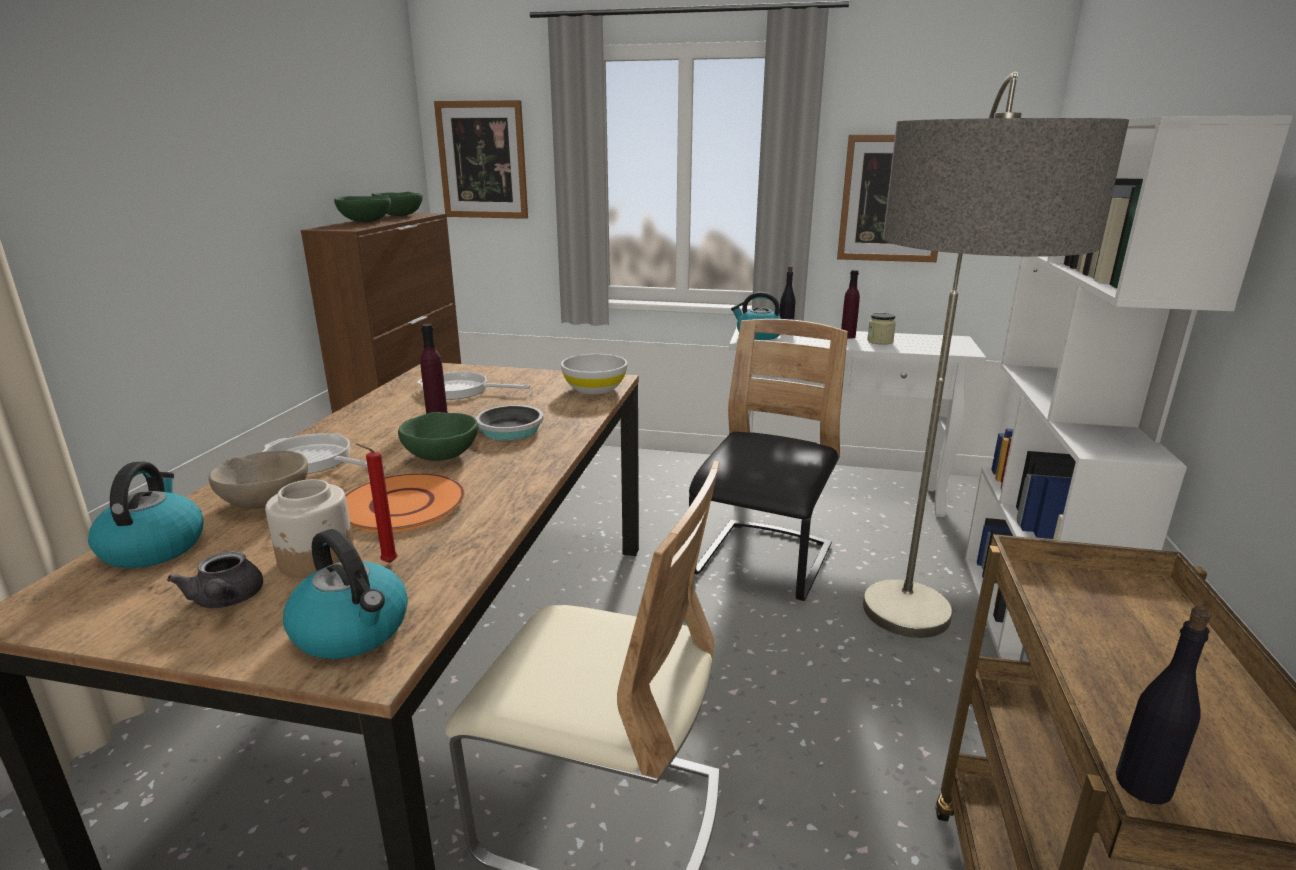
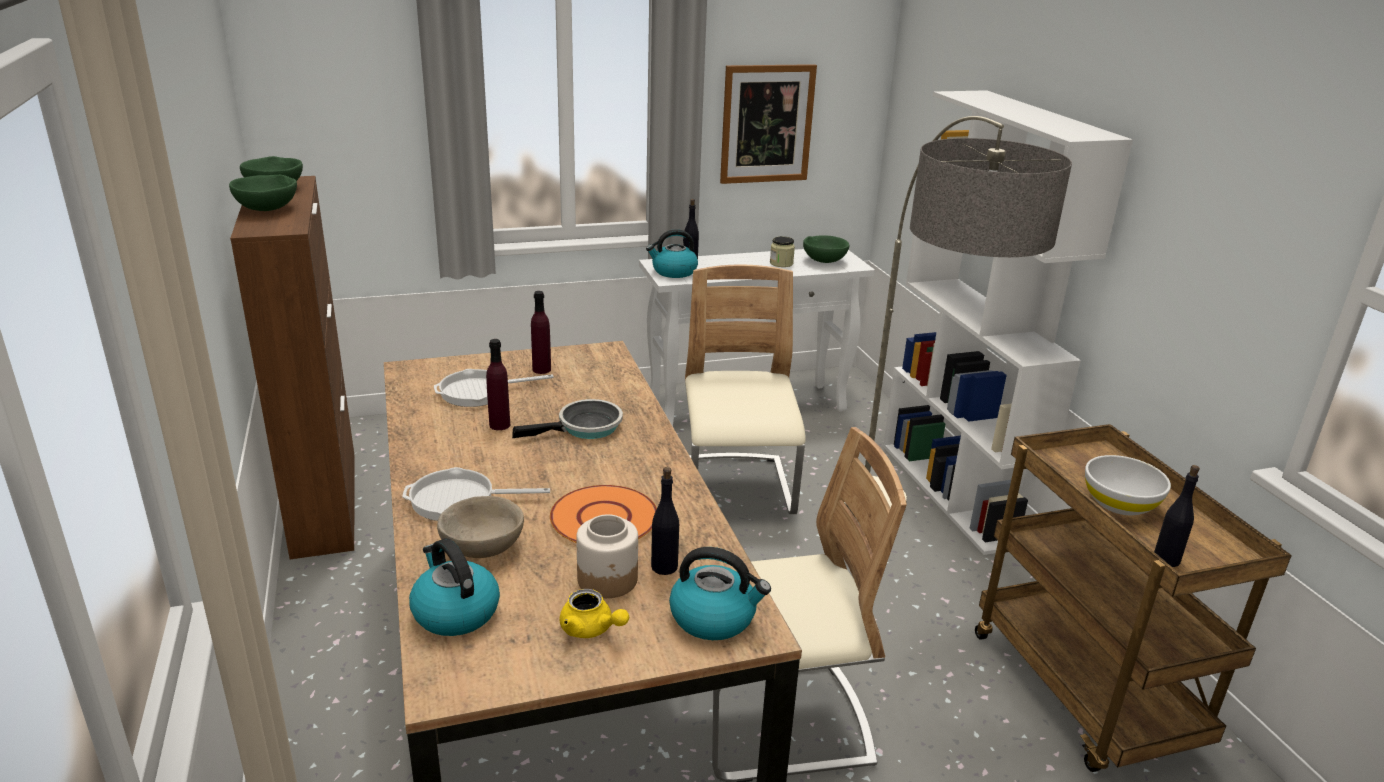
camera: 30 degrees left, 5 degrees up
grey teapot [167,551,263,608] -> yellow teapot [560,589,629,638]
red candle [356,443,398,563] -> black bottle [651,467,679,575]
green bowl [398,412,478,461] -> green bowl moved to [803,235,849,263]
picture [434,100,528,219] -> none
white bowl [561,354,627,394] -> white bowl moved to [1085,455,1171,515]
black chair [689,319,848,601] -> beige chair [685,264,806,514]
purple bottle [841,270,860,339] -> purple bottle moved to [531,291,551,374]

